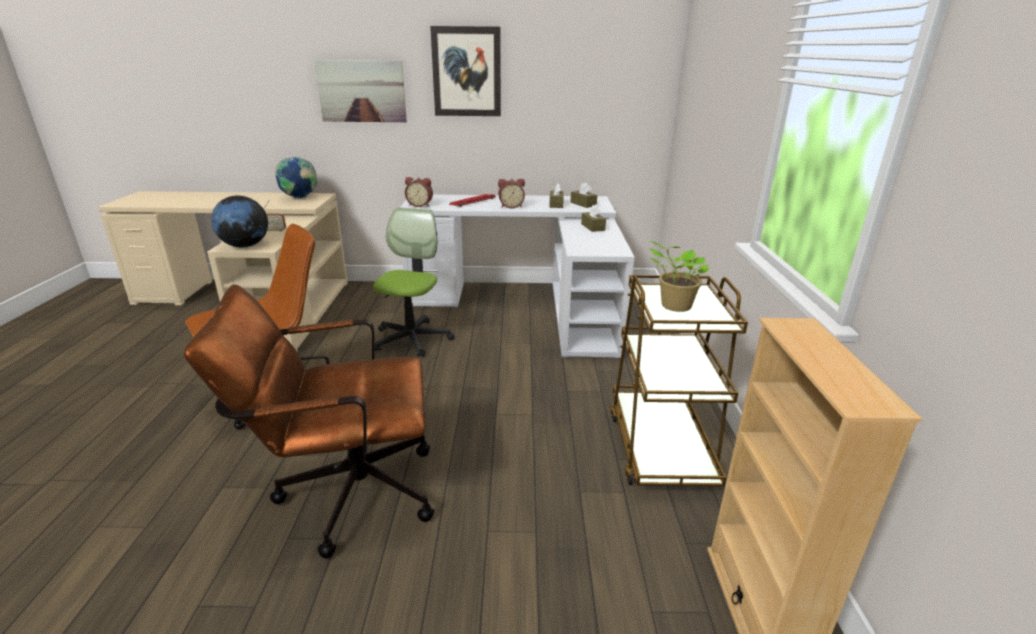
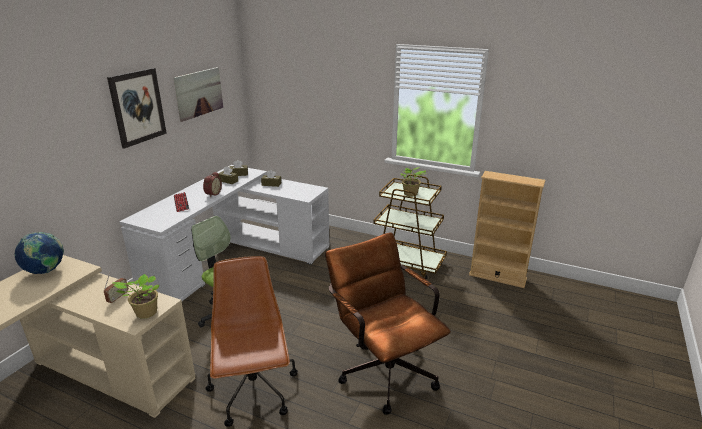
camera: 65 degrees left, 0 degrees up
brown office chair [184,284,434,559] -> brown office chair turned 135 degrees clockwise [325,232,451,415]
globe [211,196,268,247] -> potted plant [113,274,159,319]
picture [314,60,407,122] -> picture moved to [173,67,223,122]
alarm clock [405,177,433,207] -> none

